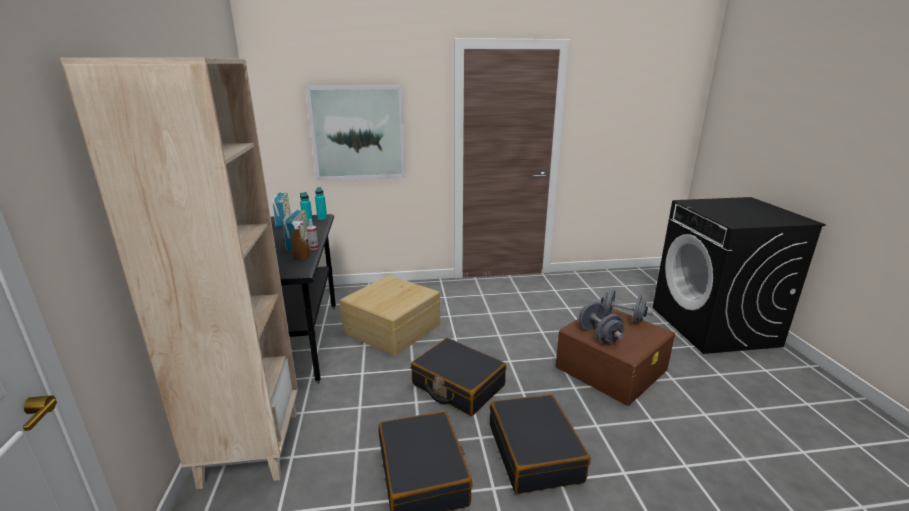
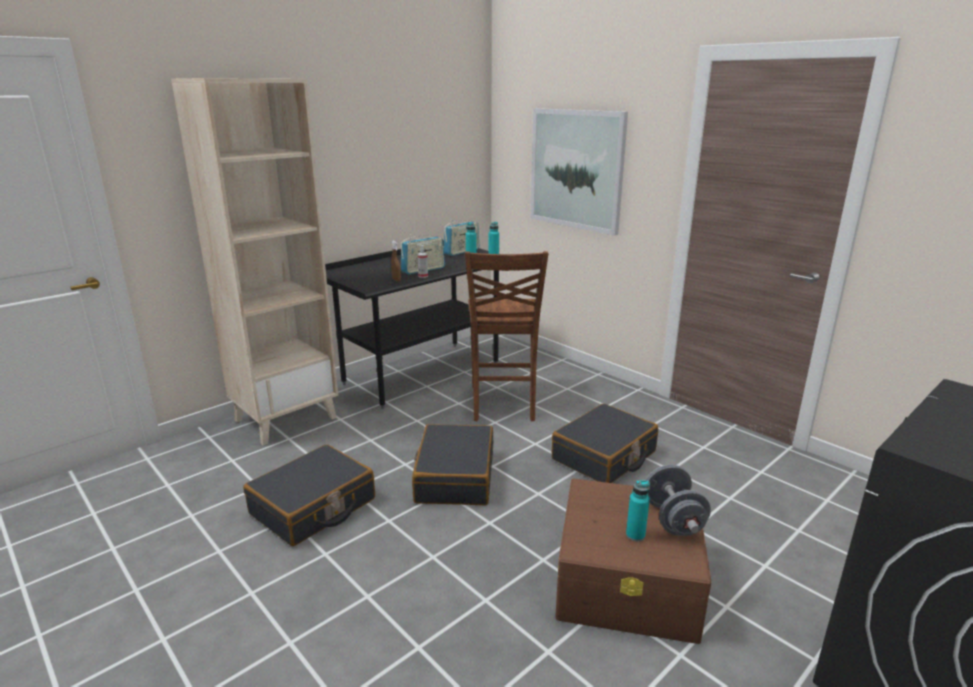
camera: 55 degrees right, 0 degrees up
beige storage box [340,275,441,356] -> brown chair [465,251,549,421]
black suitcase [490,394,590,494] -> black suitcase moved to [552,404,658,483]
grey dumbbell [579,302,624,344] -> none
none -> turquoise bottle [626,480,650,541]

